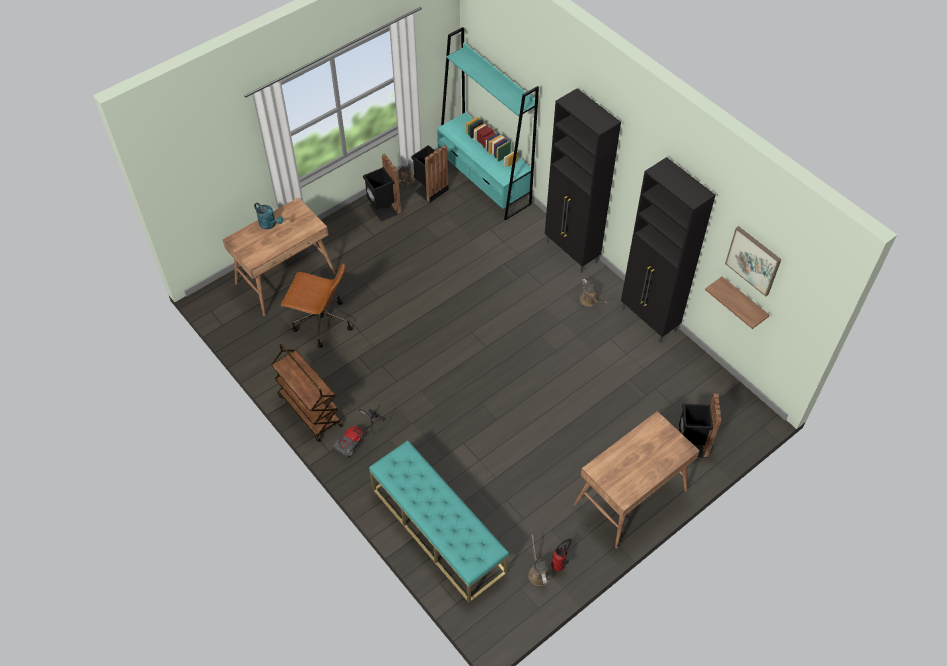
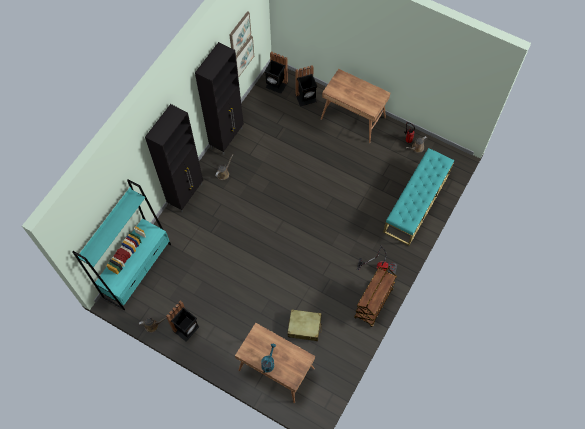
camera: 110 degrees left, 10 degrees up
brown office chair [281,264,353,348] -> beige suitcase [287,309,322,341]
black trash can [411,145,448,203] -> black trash can moved to [264,51,288,94]
shelf [705,277,770,329] -> picture [236,36,254,78]

